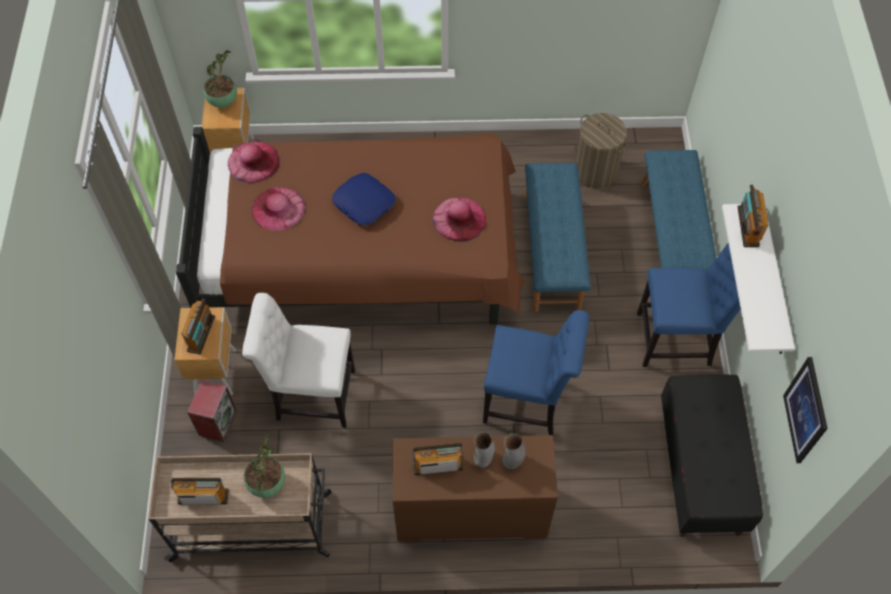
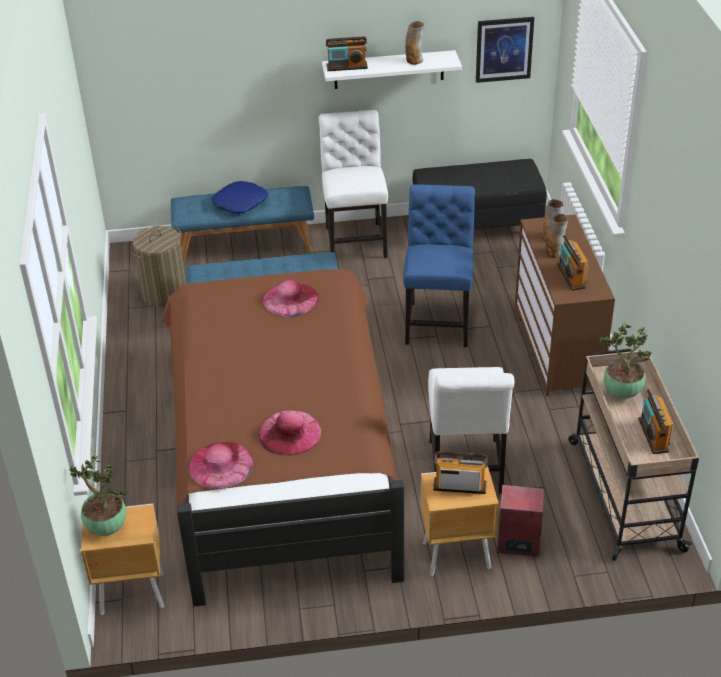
camera: 95 degrees left, 20 degrees down
blue pillow [332,173,396,225] -> blue pillow moved to [212,181,269,213]
blue chair [637,243,741,367] -> white chair [319,110,388,258]
none -> vase [405,21,424,65]

